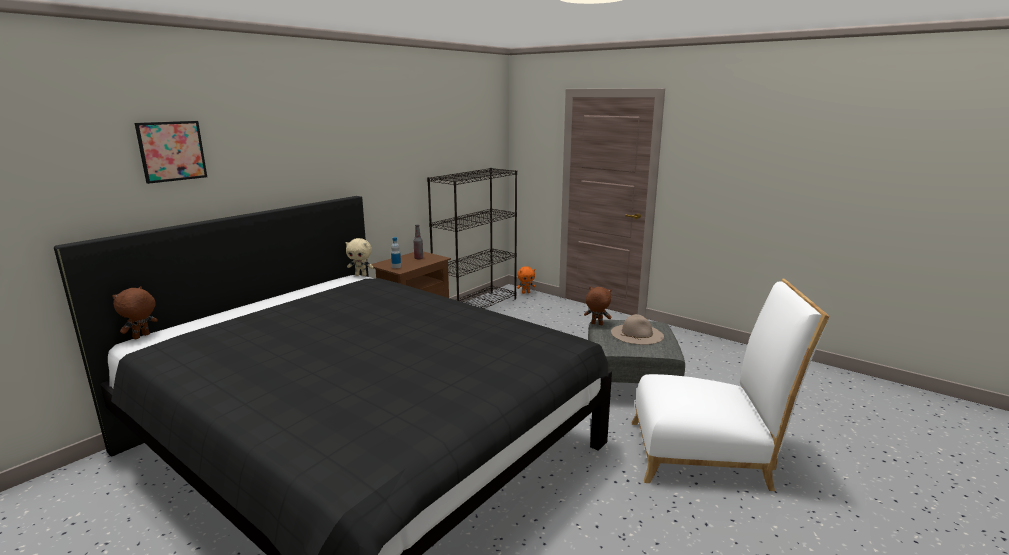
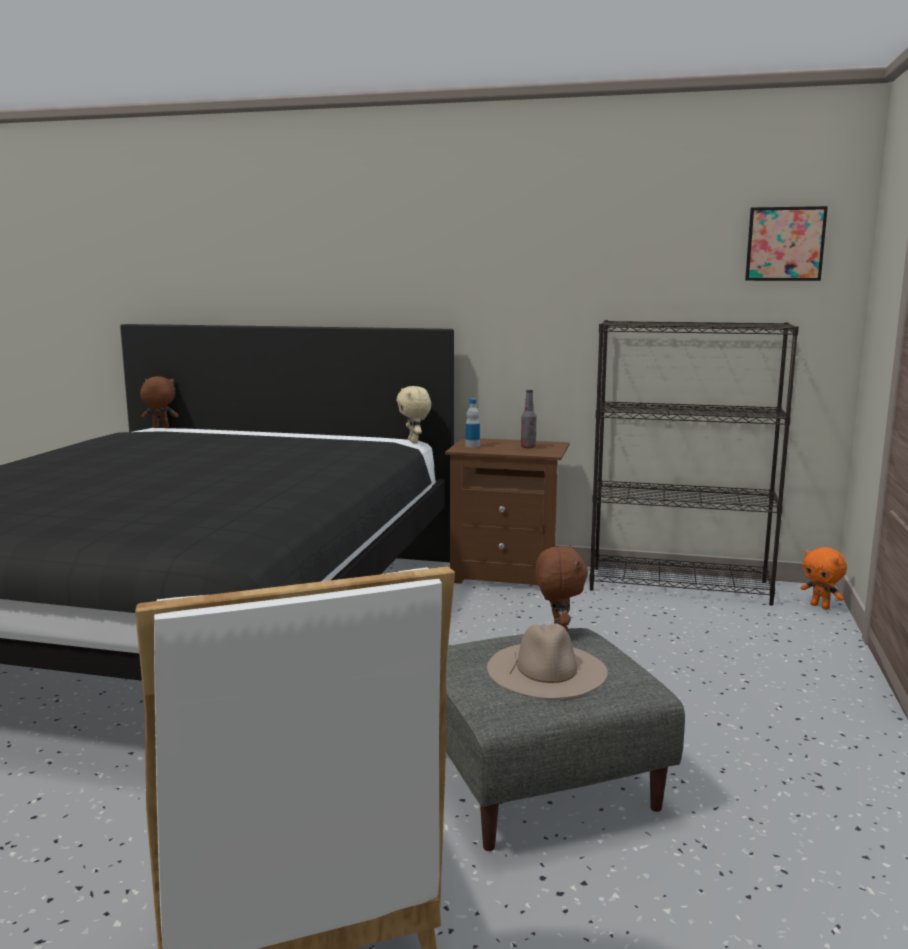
camera: 65 degrees right, 5 degrees down
picture [135,121,207,184] -> picture moved to [745,206,828,281]

